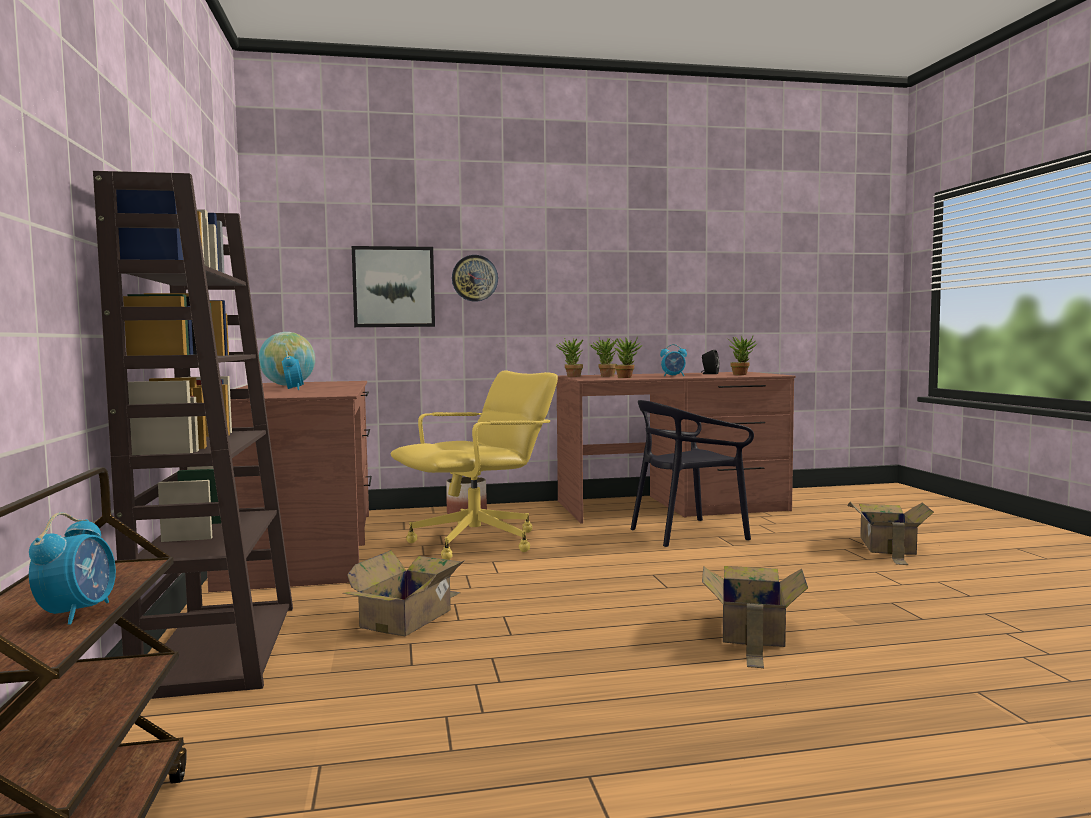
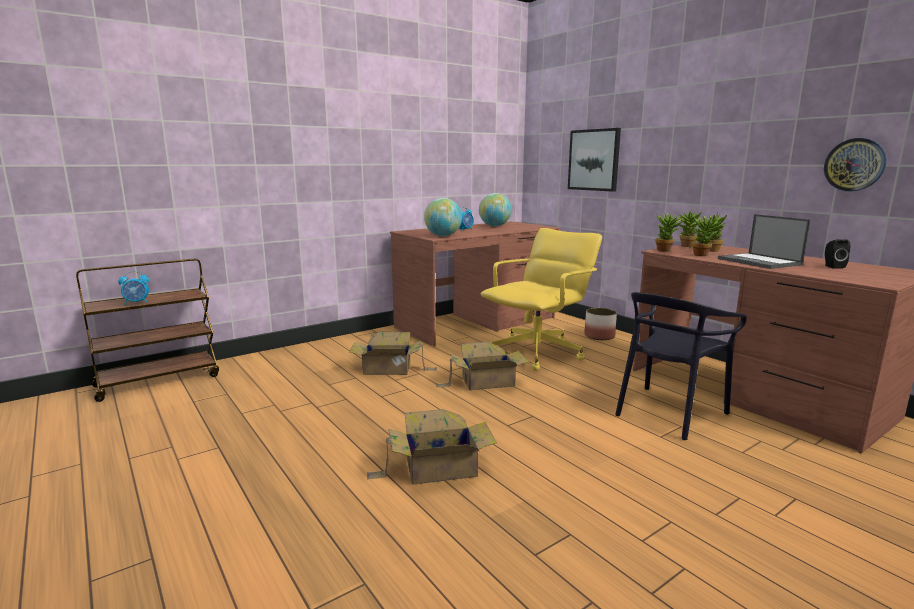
camera: 65 degrees right, 10 degrees up
brown bookcase [93,171,293,699] -> none
yellow office chair [391,370,558,560] -> yellow office chair turned 75 degrees counterclockwise [481,228,602,371]
wall clock [452,255,498,302] -> wall clock moved to [824,138,887,191]
black chair [631,400,754,547] -> black chair turned 90 degrees counterclockwise [615,292,747,440]
alarm clock [660,344,687,376] -> laptop [718,214,811,269]
potted plant [727,336,758,375] -> potted plant moved to [655,213,686,252]
cardboard box [847,502,934,565] -> cardboard box moved to [436,342,529,390]
none -> globe [424,198,462,236]

